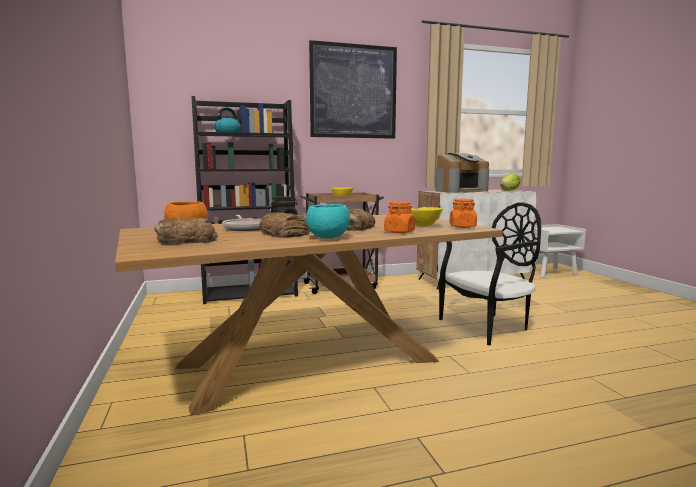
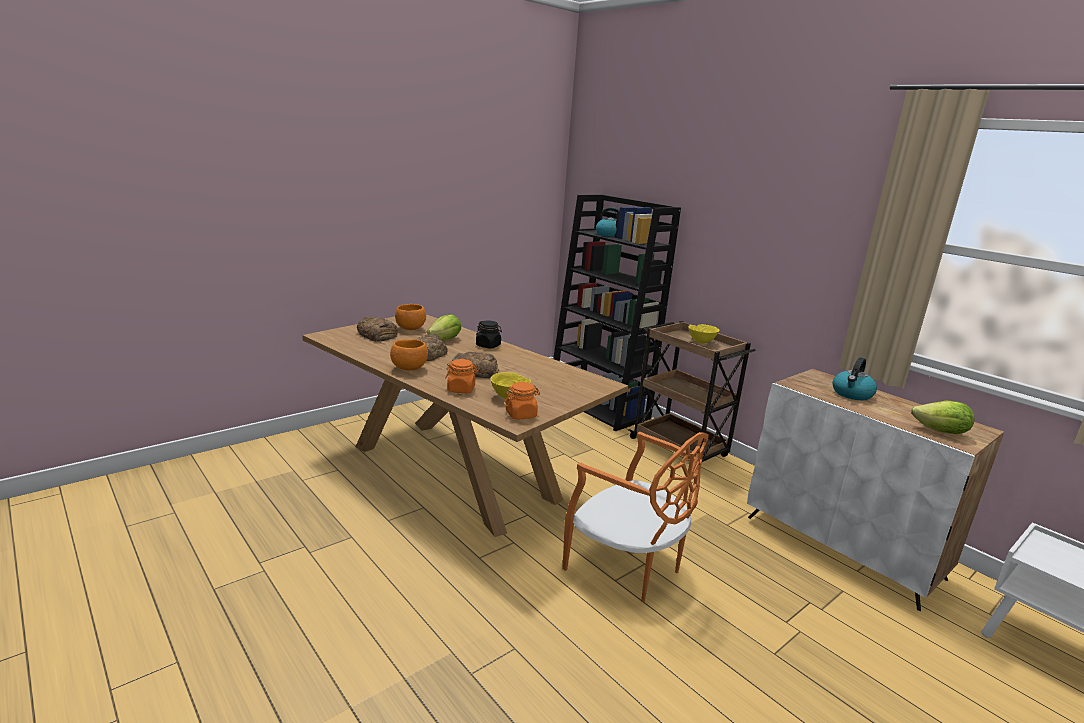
camera: 65 degrees right, 10 degrees up
frying pan [222,215,261,231] -> lettuce [427,314,461,340]
turquoise bowl [306,204,350,239] -> orange bowl [390,339,428,371]
picture [309,40,397,139] -> none
coffee machine [436,153,489,193] -> kettle [833,357,877,400]
black chair [439,202,541,345] -> orange chair [562,432,709,603]

